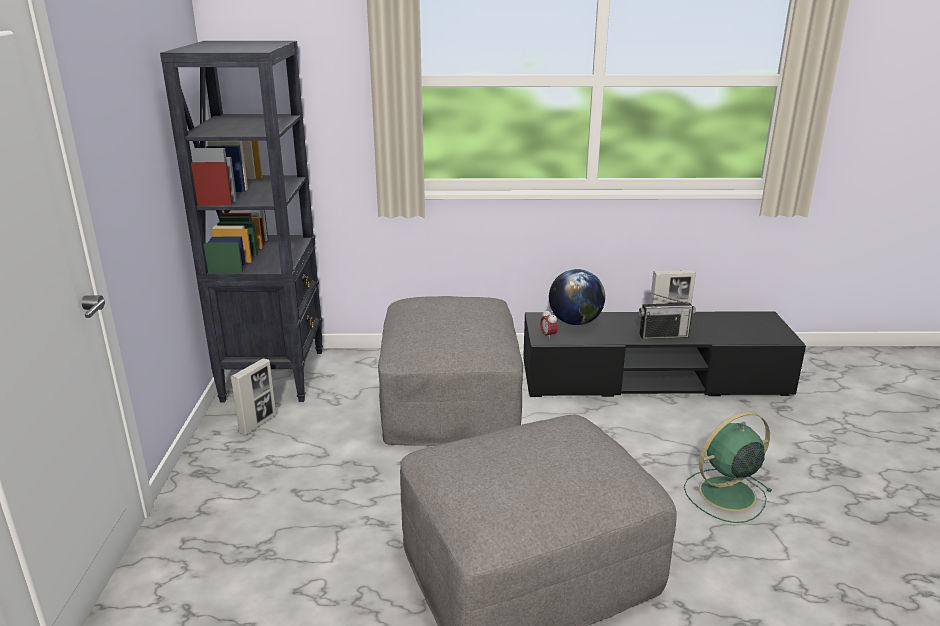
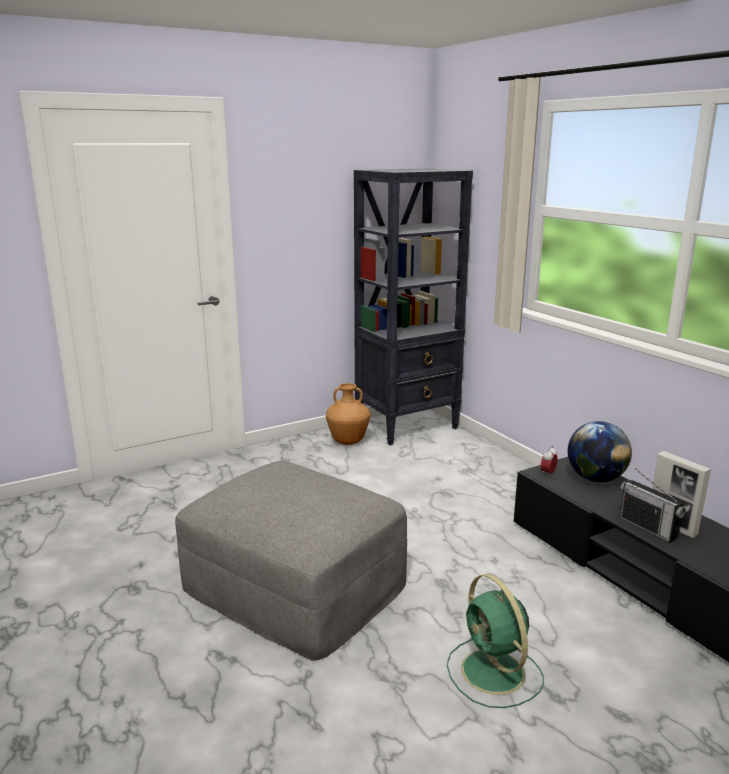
camera: 60 degrees right, 5 degrees down
picture frame [231,358,276,435] -> brown vase [326,383,370,445]
grey ottoman [378,296,523,446] -> none
green fan [684,412,773,523] -> green fan turned 150 degrees counterclockwise [447,574,544,708]

